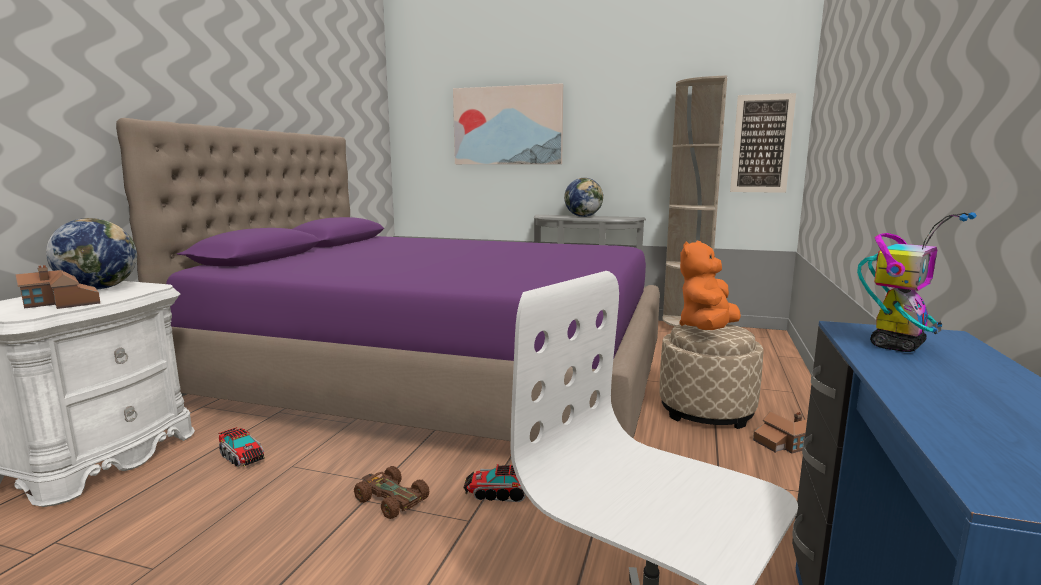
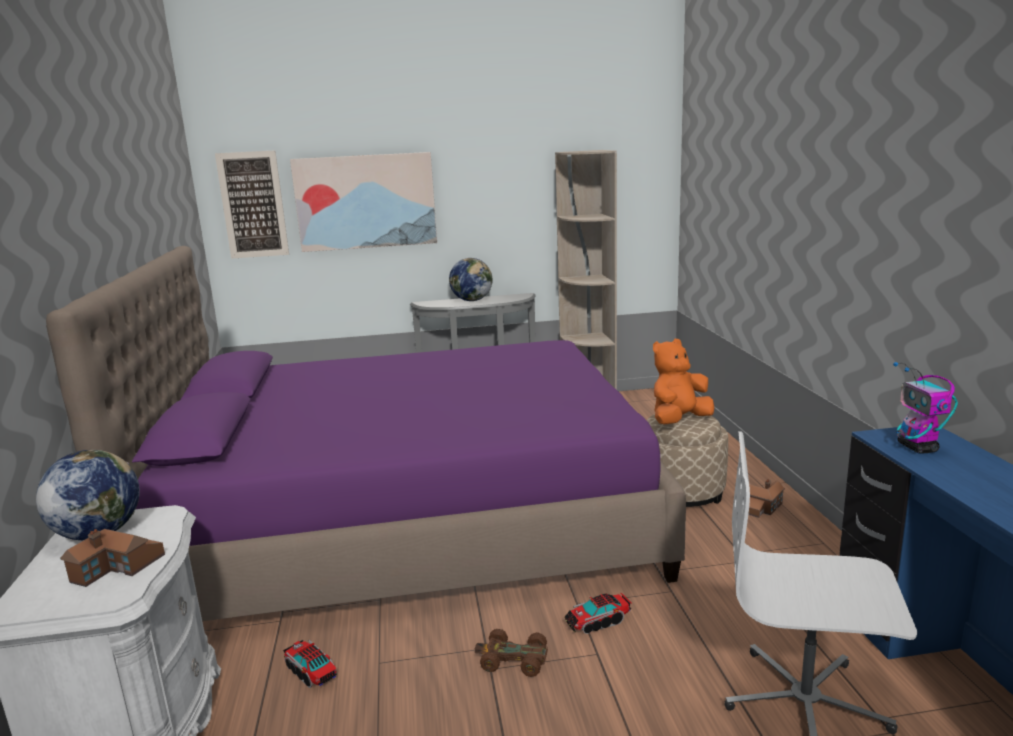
camera: 25 degrees left, 5 degrees up
toy truck [218,427,265,467] -> toy truck turned 150 degrees counterclockwise [283,640,337,688]
orange plush toy [679,241,741,330] -> orange plush toy turned 45 degrees clockwise [653,339,715,425]
picture [730,93,796,193] -> picture moved to [215,150,289,259]
toy robot [857,212,977,352] -> toy robot turned 150 degrees clockwise [893,362,958,454]

